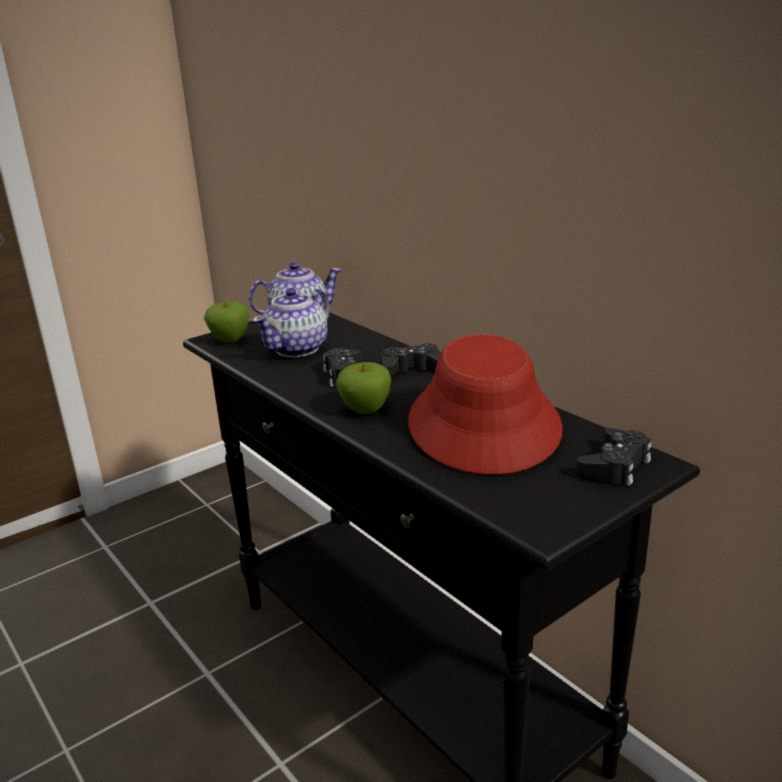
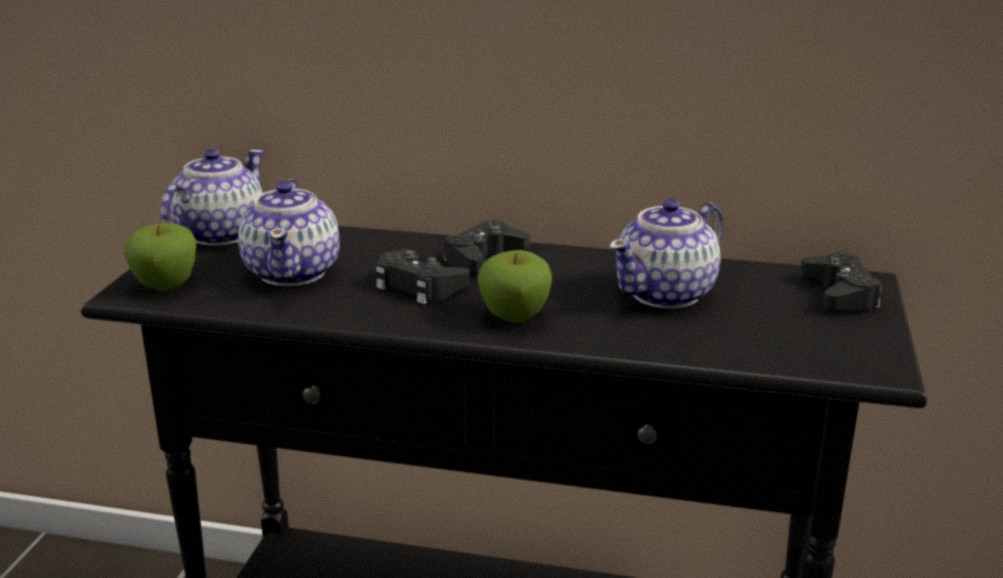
camera: 40 degrees left, 0 degrees up
red hat [408,334,563,475] -> teapot [609,199,723,309]

